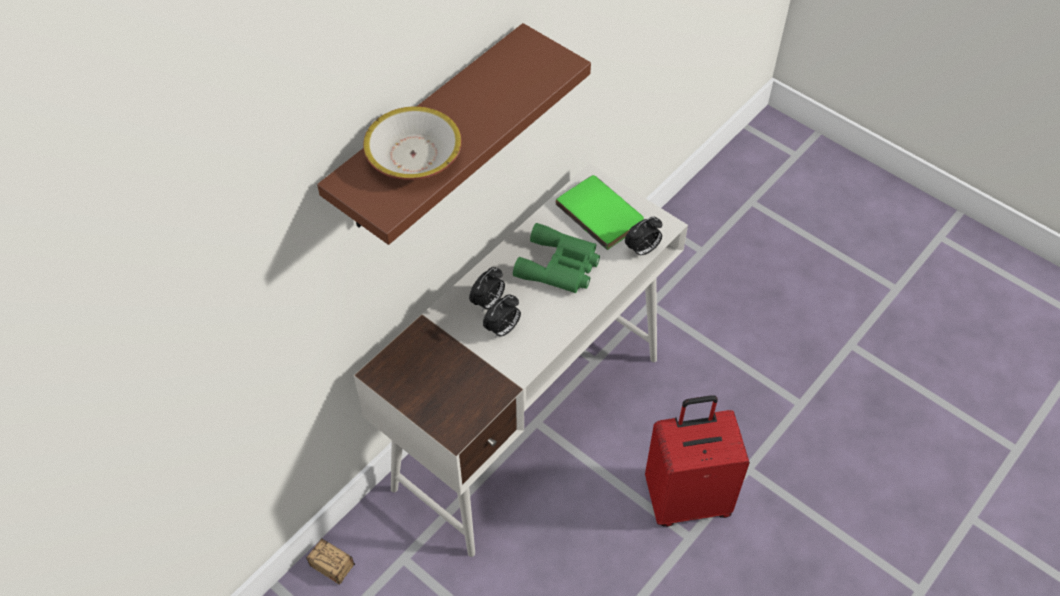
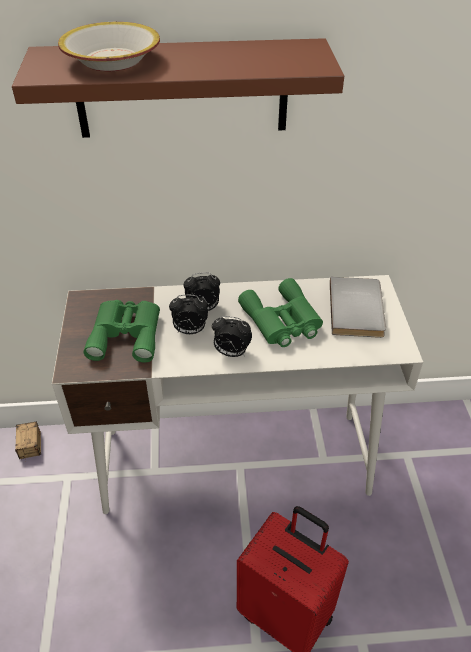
camera: 45 degrees right, 10 degrees down
green book [556,175,644,250] -> grey book [330,277,386,338]
alarm clock [625,217,662,256] -> alarm clock moved to [212,316,252,357]
none -> green binoculars [83,300,160,363]

